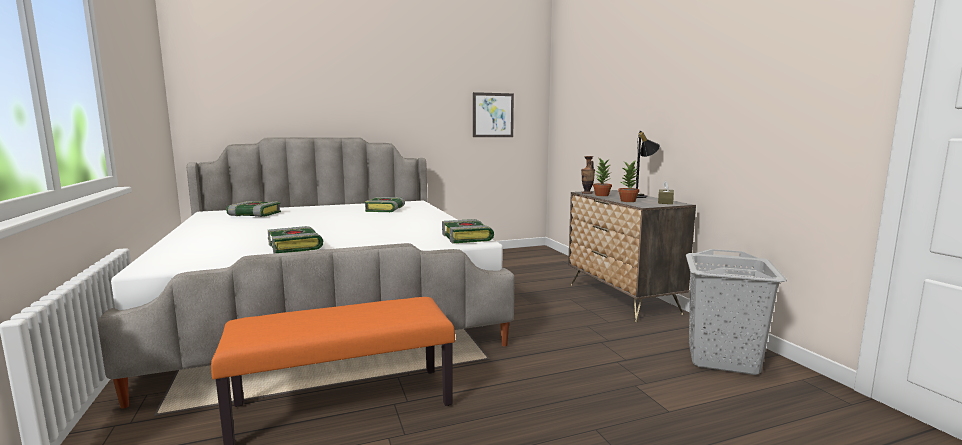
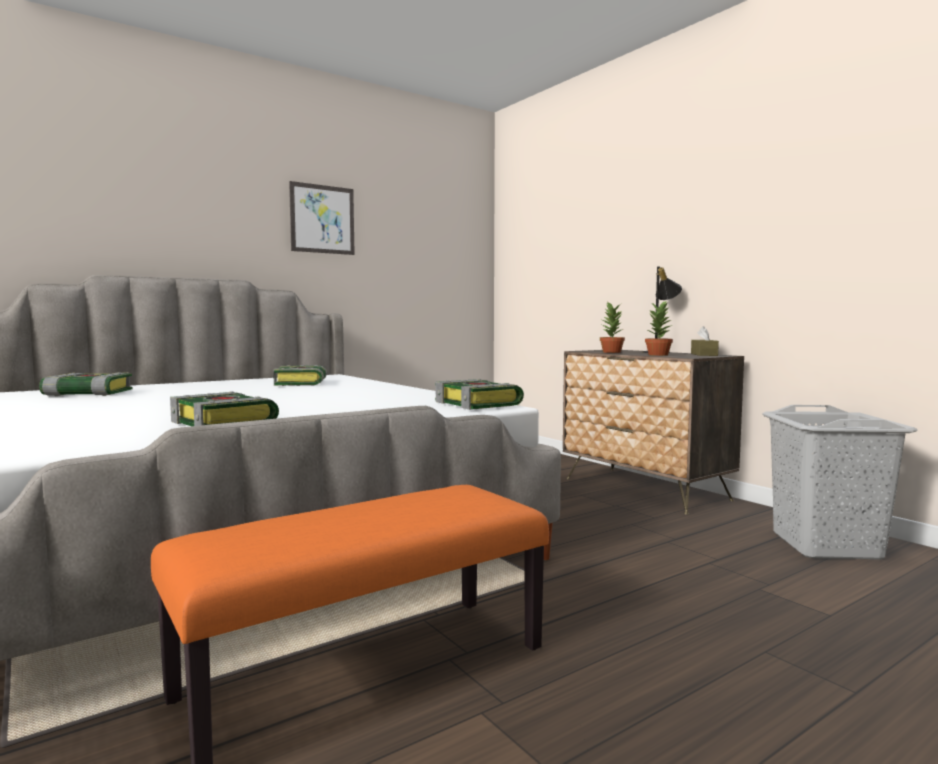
camera: 15 degrees left, 5 degrees down
picture [473,92,514,137] -> picture moved to [289,181,355,255]
vase [581,156,595,194] -> none

